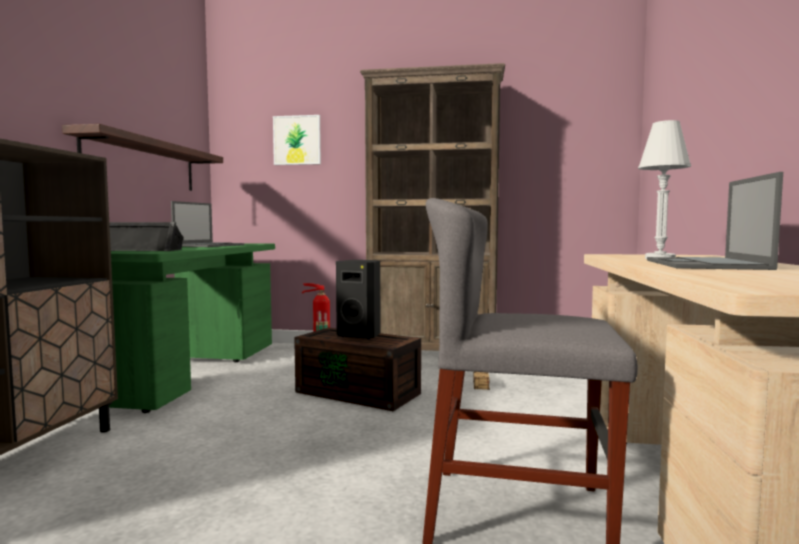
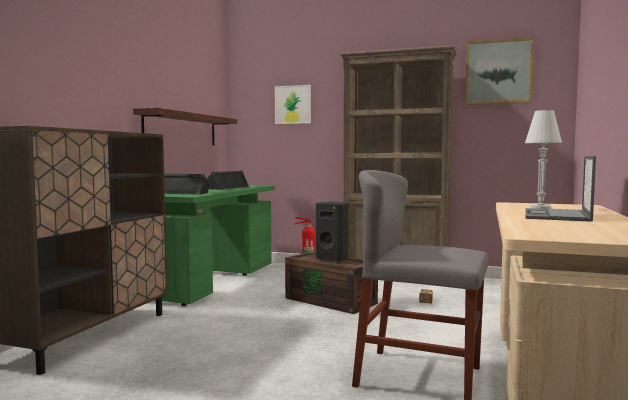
camera: 10 degrees right, 0 degrees up
laptop [171,201,244,247] -> black speaker [207,170,249,190]
none -> picture [465,37,534,105]

